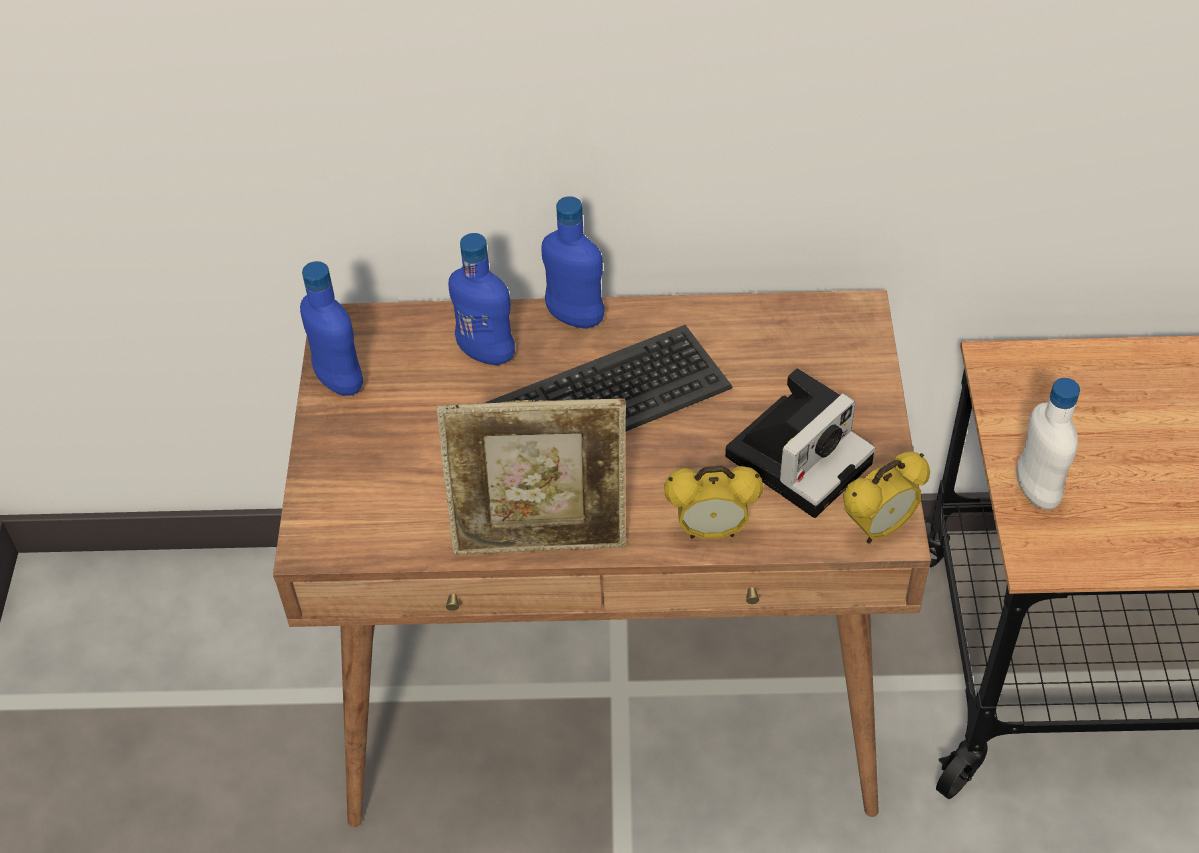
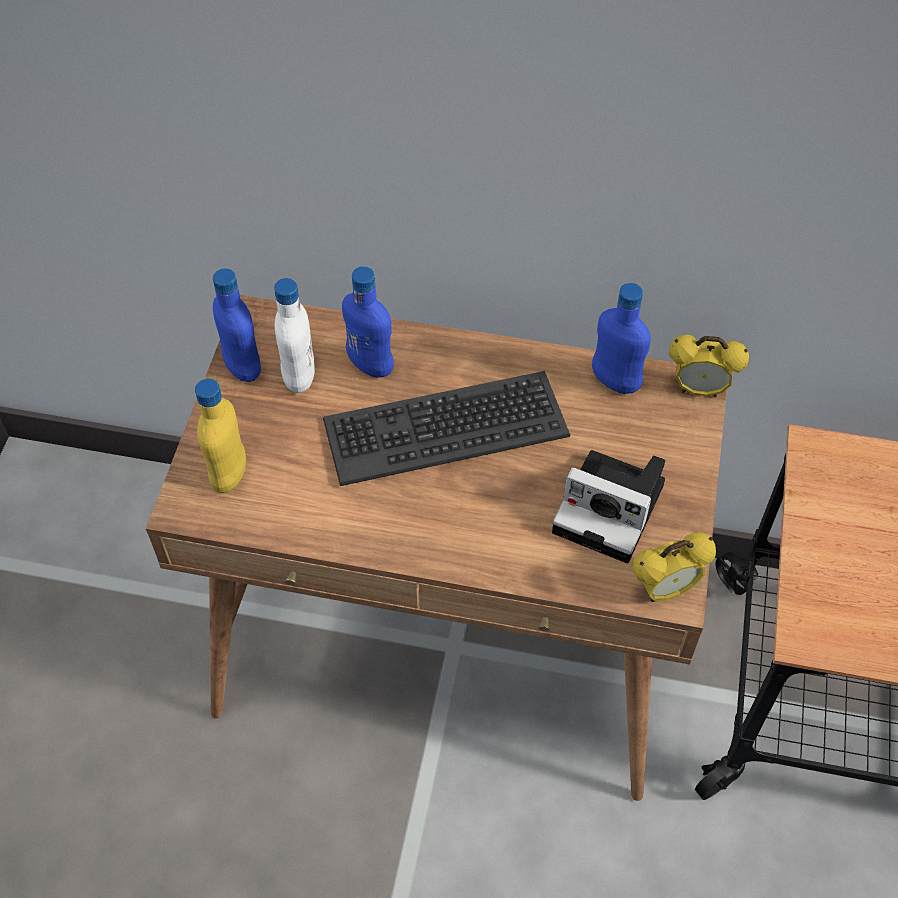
camera: 10 degrees right, 5 degrees up
picture frame [437,398,626,555] -> none
blue bottle [541,196,604,329] -> blue bottle moved to [592,283,651,394]
alarm clock [664,466,763,539] -> alarm clock moved to [669,335,749,397]
camera [725,368,875,518] -> camera turned 60 degrees clockwise [552,450,665,563]
white bottle [1016,378,1080,510] -> white bottle moved to [274,278,315,393]
none -> yellow bottle [195,379,246,493]

